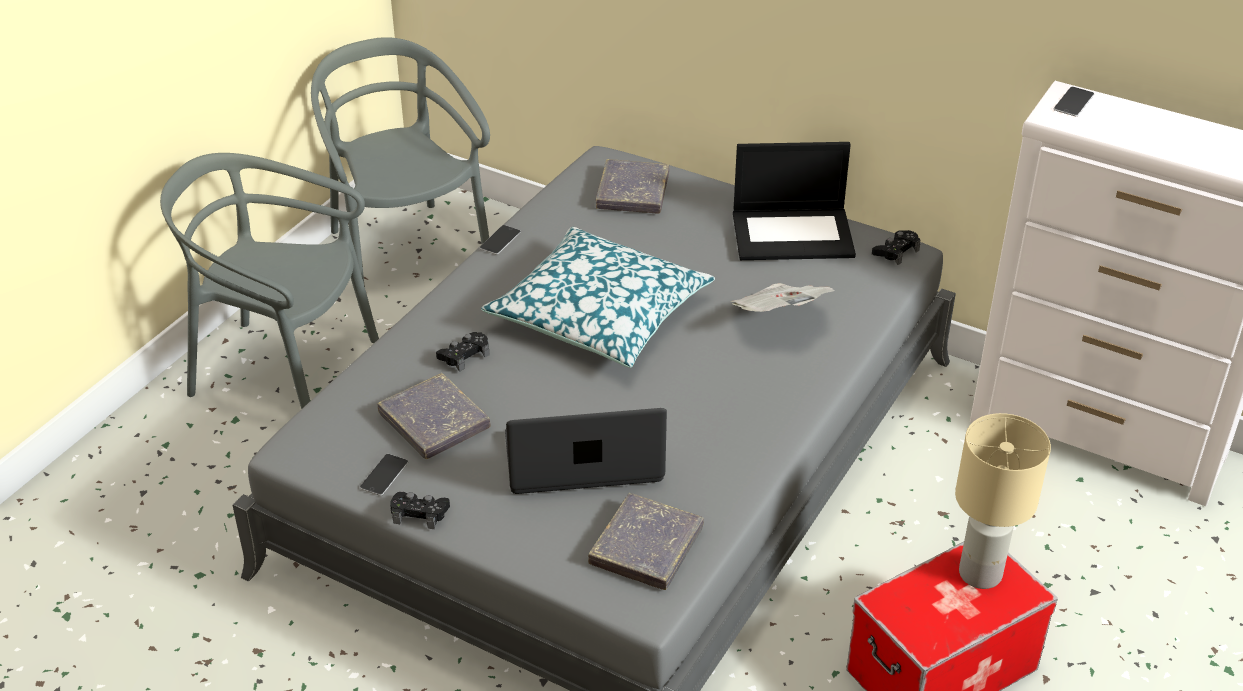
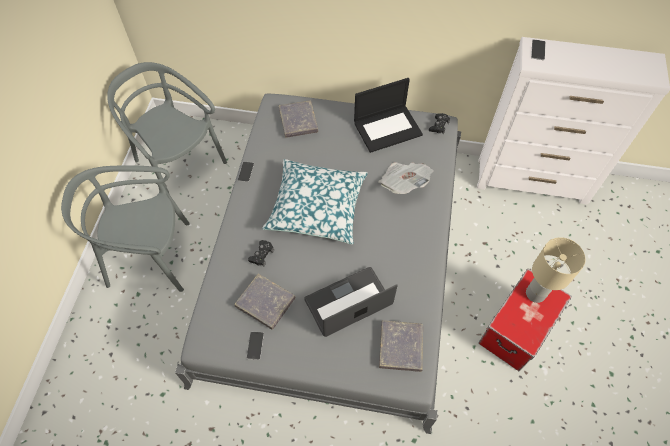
camera: 20 degrees left, 20 degrees up
black game controller [390,492,450,529] -> none

